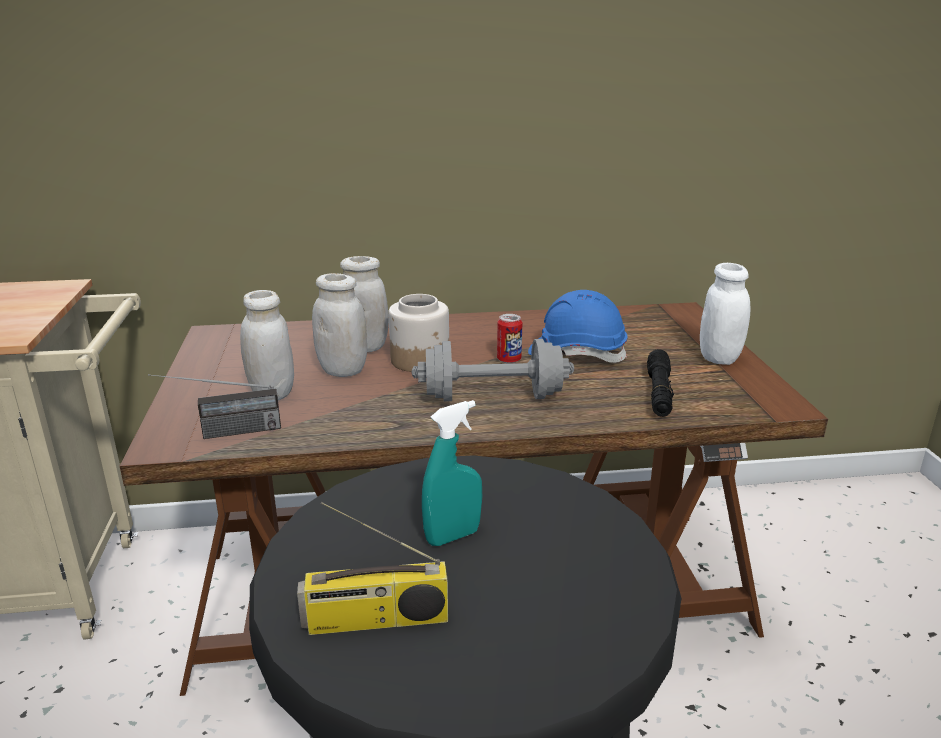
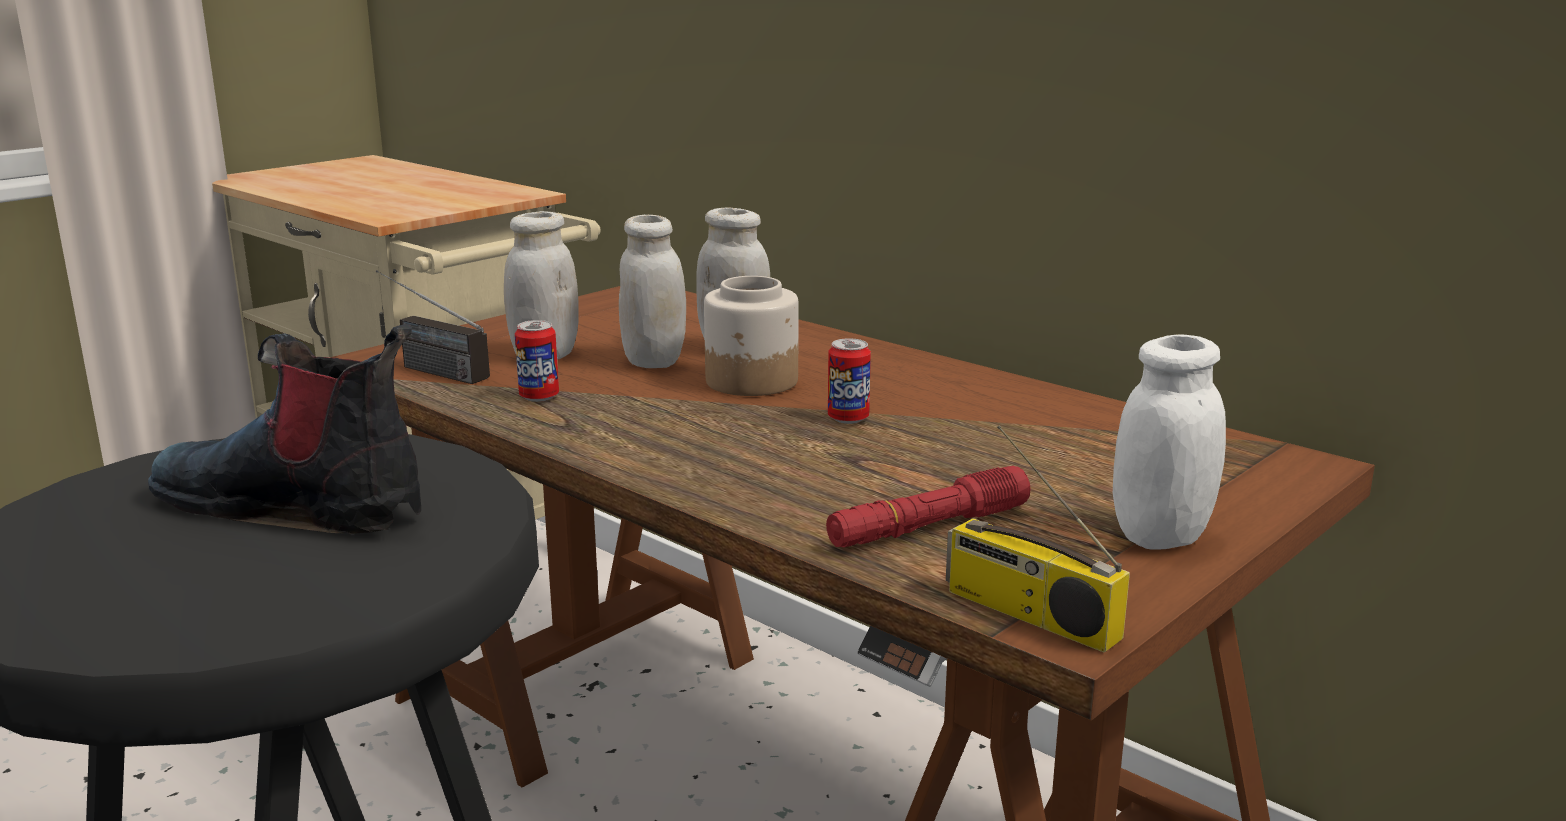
camera: 50 degrees right, 5 degrees down
radio [297,502,448,635] -> radio moved to [946,425,1130,652]
grey dumbbell [411,339,574,402] -> none
turquoise spray bottle [422,400,482,546] -> boot [148,324,421,534]
blue hard hat [528,290,627,363] -> none
black flashlight [647,349,674,417] -> red flashlight [826,466,1031,547]
none -> can [515,320,559,402]

